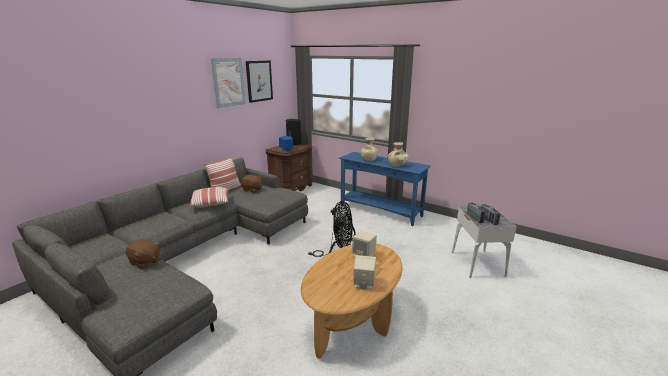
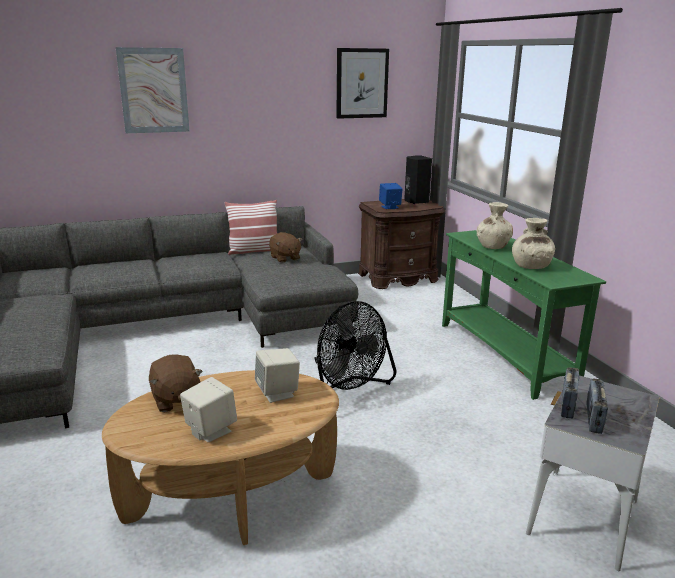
camera: 35 degrees right, 0 degrees up
brown plush toy [126,239,160,270] -> brown plush toy moved to [149,355,203,412]
pillow [190,187,230,208] -> none
picture [211,58,246,108] -> picture moved to [116,47,189,133]
blue console table [339,152,431,226] -> green console table [442,230,606,400]

